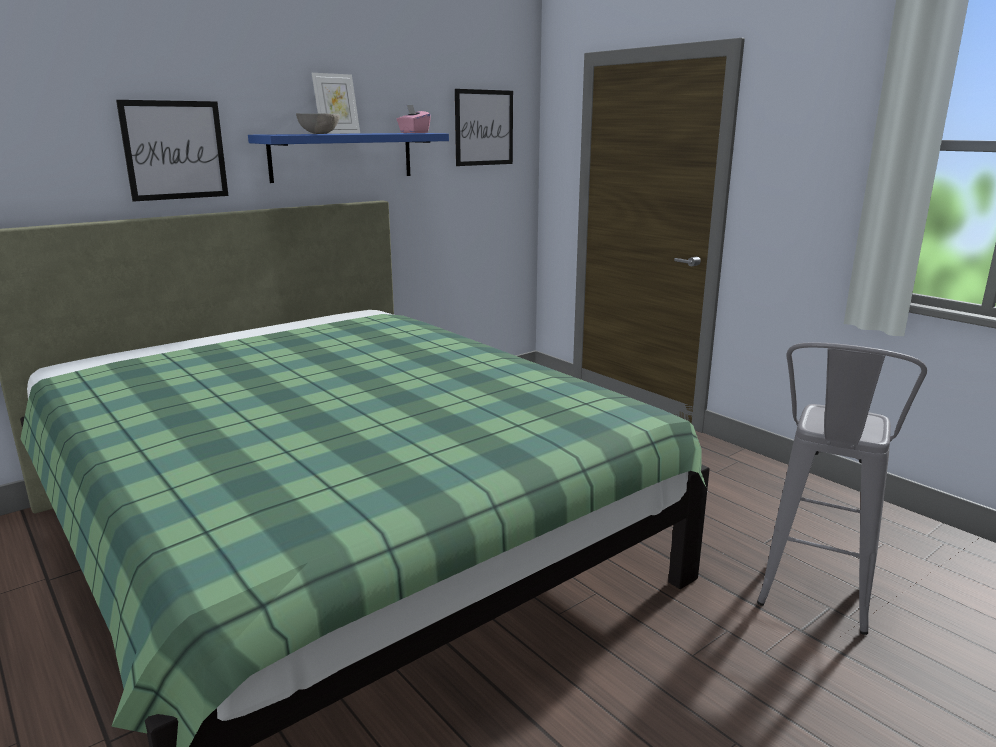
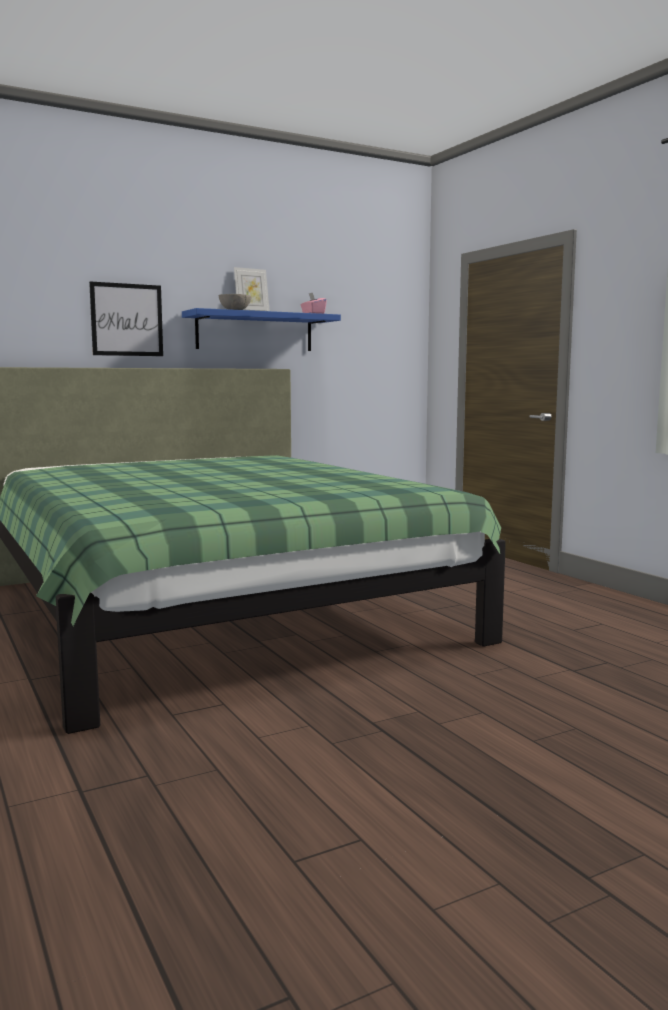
camera: 10 degrees right, 10 degrees down
picture [455,89,513,166] -> none
grey stool [757,343,927,635] -> none

